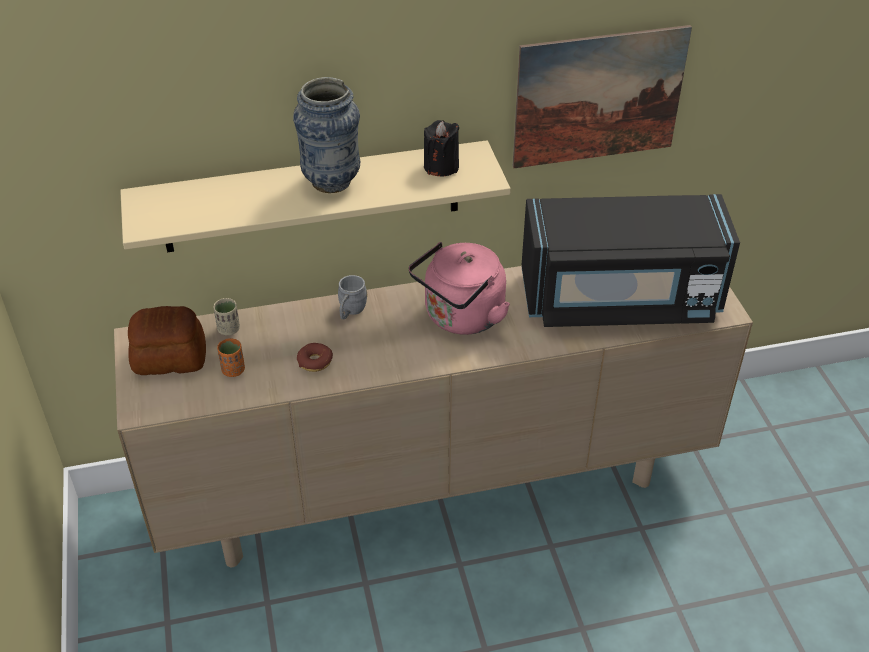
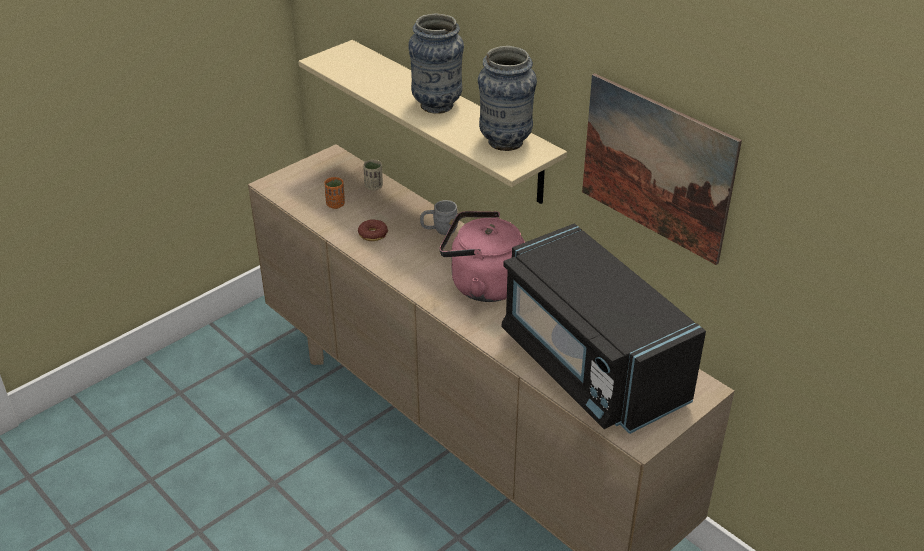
camera: 60 degrees right, 5 degrees down
bread [128,306,206,375] -> none
black candle [424,120,459,176] -> vase [478,46,537,151]

